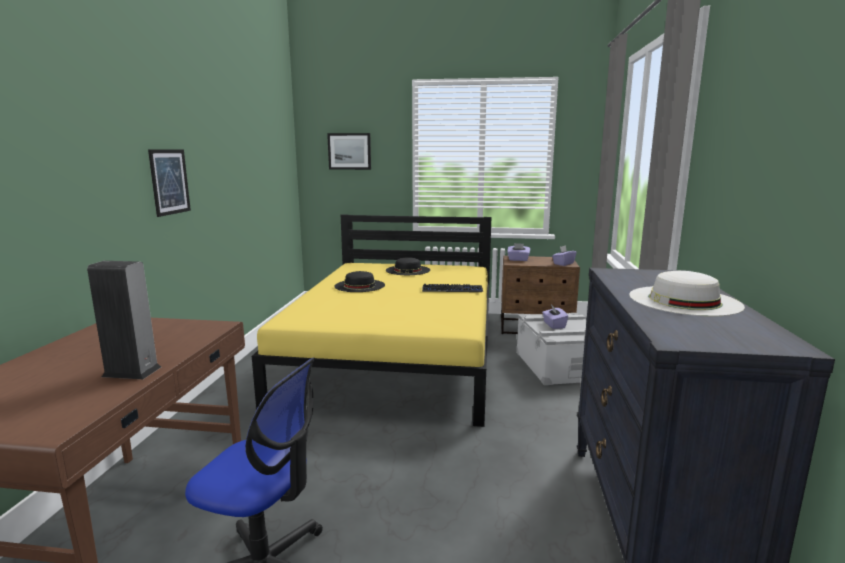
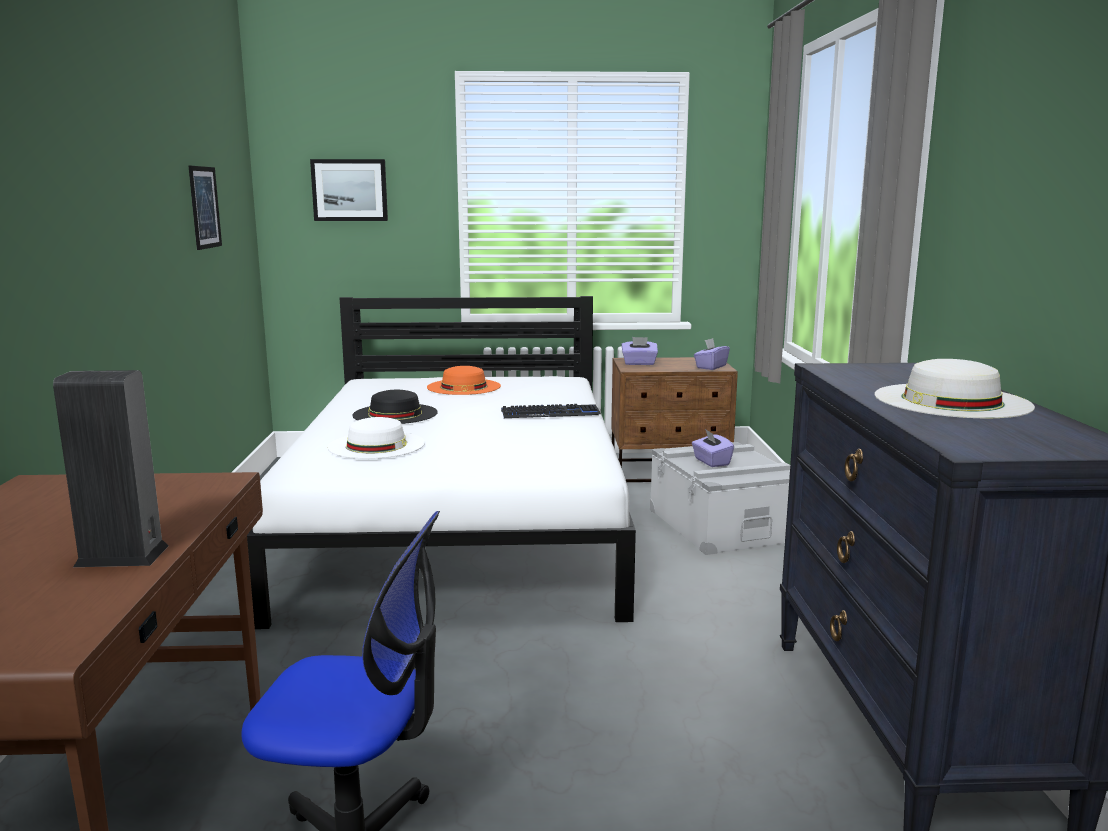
camera: 10 degrees left, 0 degrees up
picture [148,149,191,217] -> picture moved to [189,166,222,250]
yellow bed [252,214,491,427] -> white bed [247,296,636,629]
black hat [386,257,430,275] -> orange hat [427,366,501,395]
none -> white hat [328,417,425,459]

